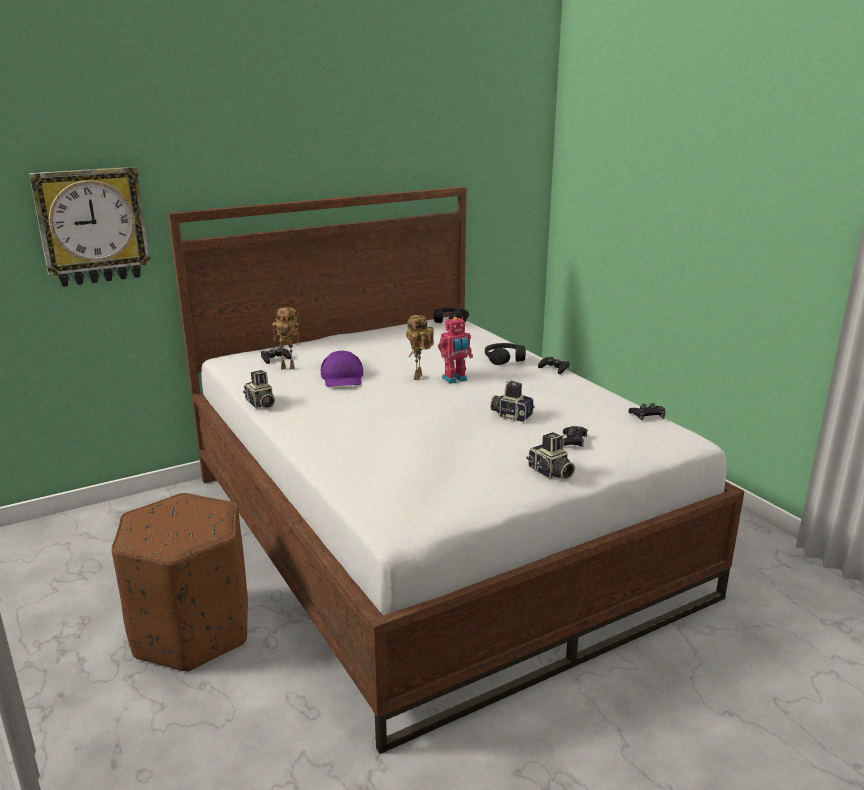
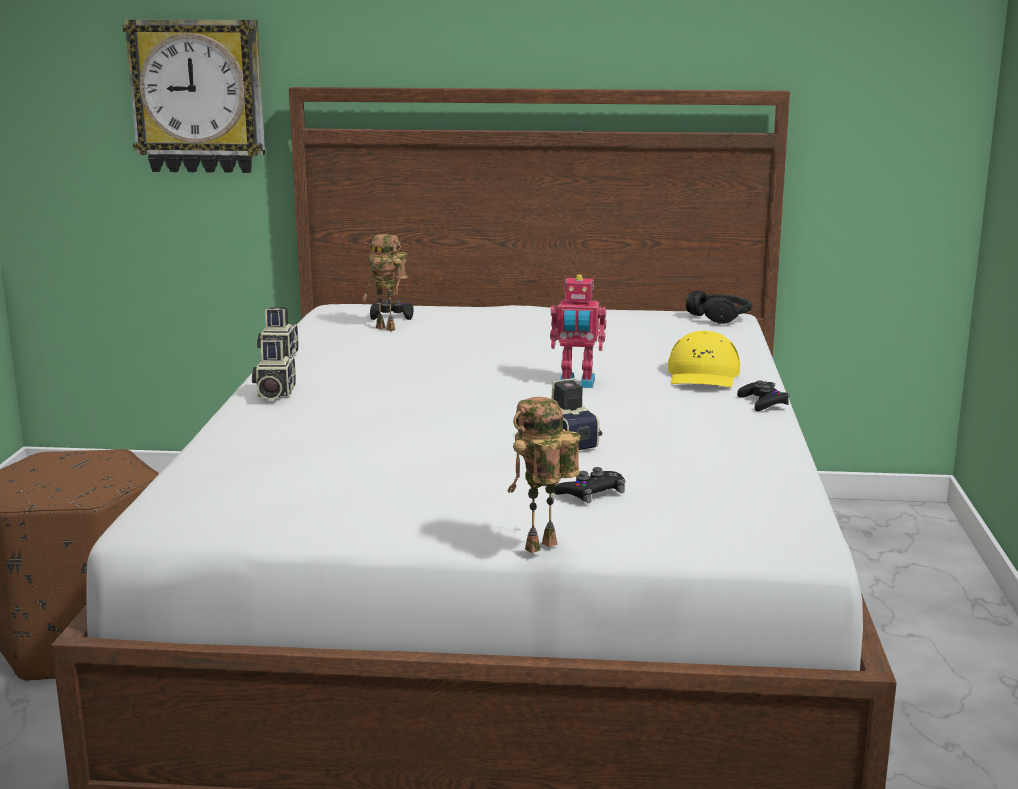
camera: 35 degrees right, 5 degrees down
purple cap [321,351,363,387] -> none
toy robot [406,315,434,380] -> toy robot moved to [508,397,580,553]
black headphones [485,343,526,365] -> yellow cap [668,331,740,387]
camera [526,432,575,480] -> camera moved to [252,339,296,400]
black game controller [629,403,665,420] -> none

